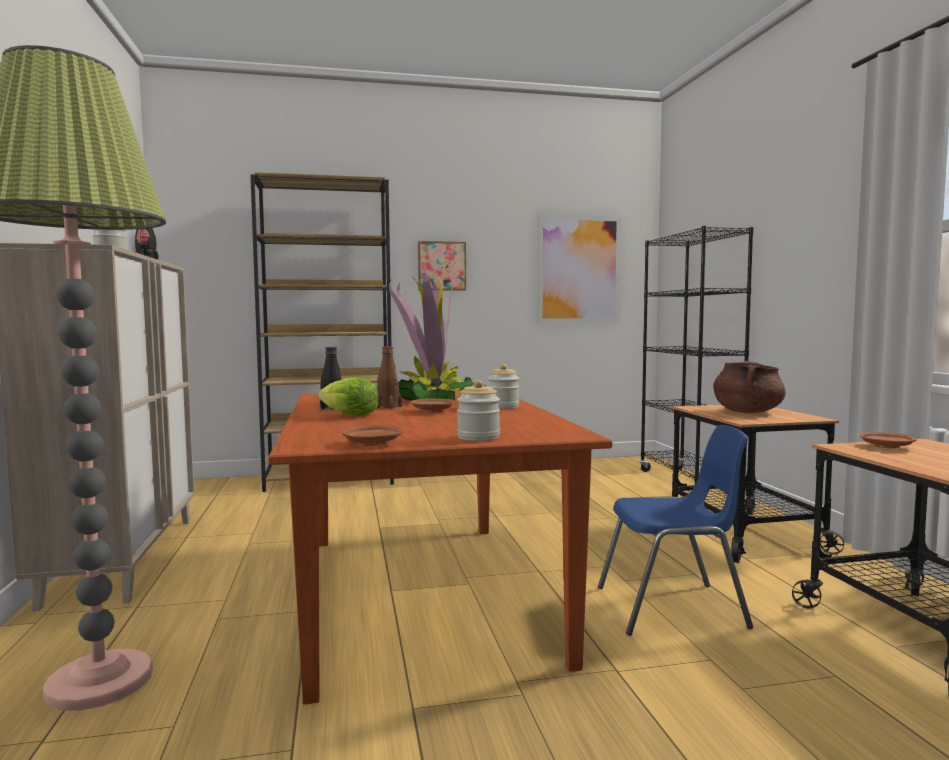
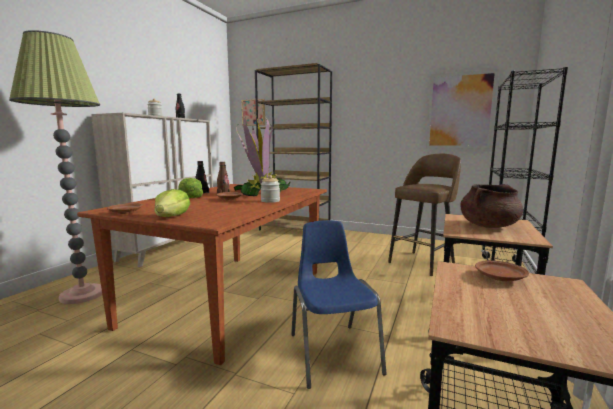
camera: 35 degrees right, 5 degrees up
picture [418,241,466,290] -> picture moved to [242,99,265,126]
jar [457,380,500,441] -> lettuce [154,189,190,217]
blue chair [598,425,753,636] -> blue chair turned 135 degrees counterclockwise [291,220,386,389]
none -> brown stool [388,154,461,276]

